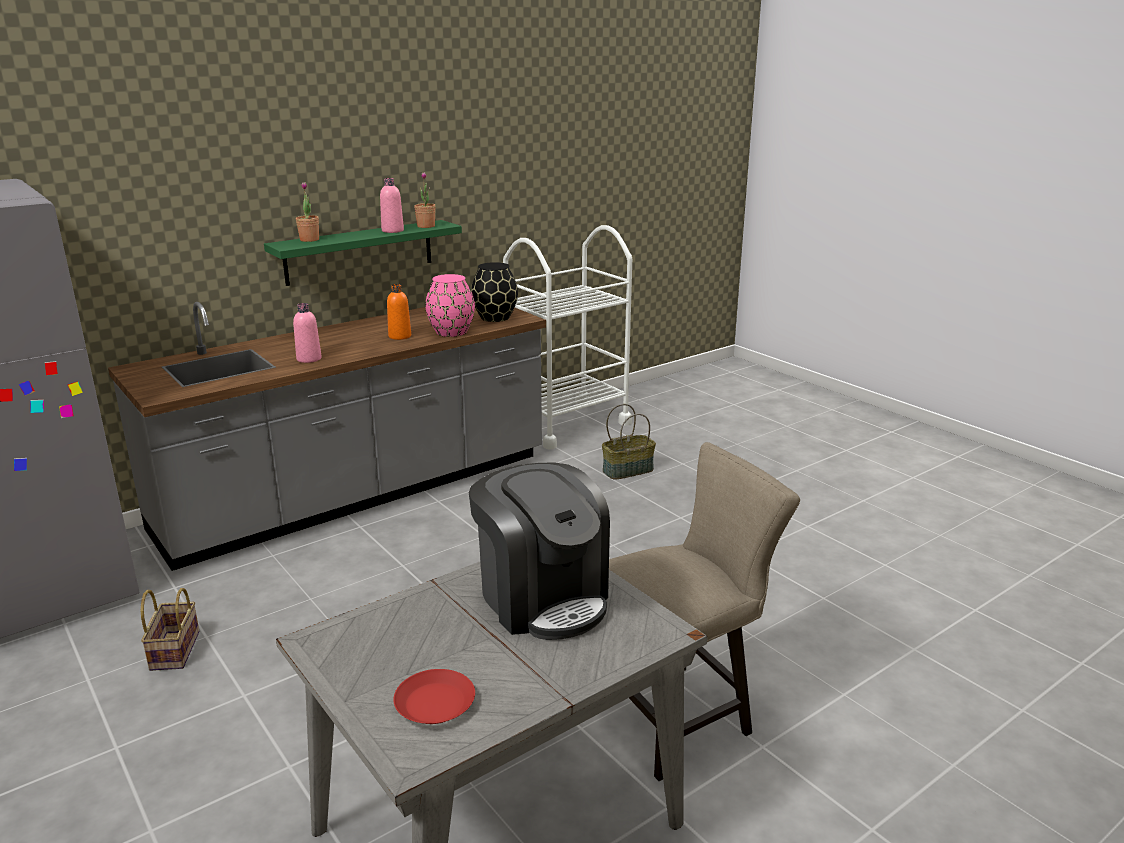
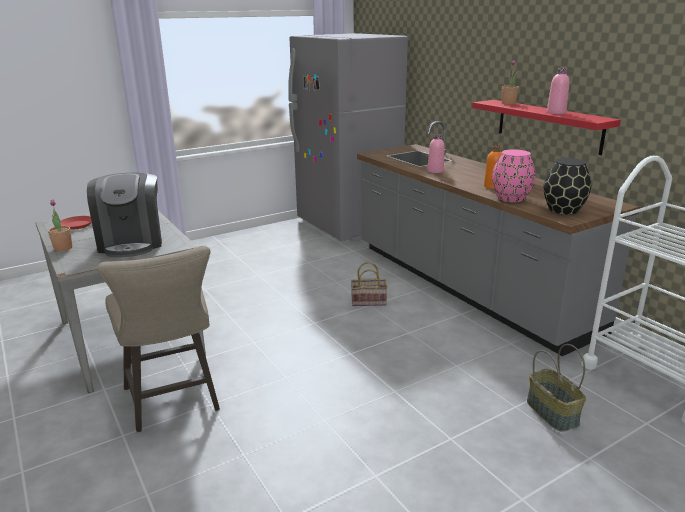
camera: 95 degrees right, 0 degrees up
basket [141,588,199,671] -> basket moved to [351,262,388,306]
green shelf [264,220,462,286] -> red shelf [472,100,621,155]
potted plant [414,172,436,228] -> potted plant moved to [48,200,72,251]
coffee machine [469,463,610,640] -> coffee machine turned 75 degrees counterclockwise [87,173,162,257]

